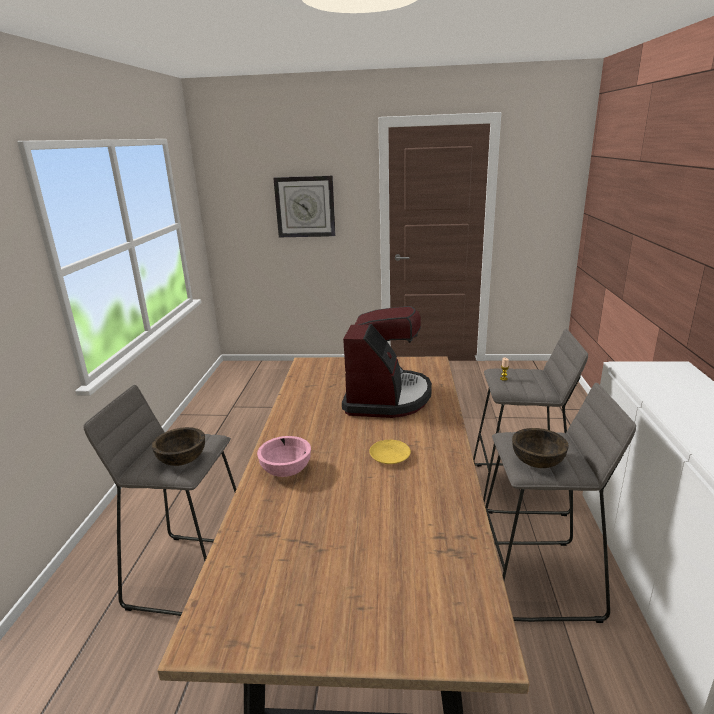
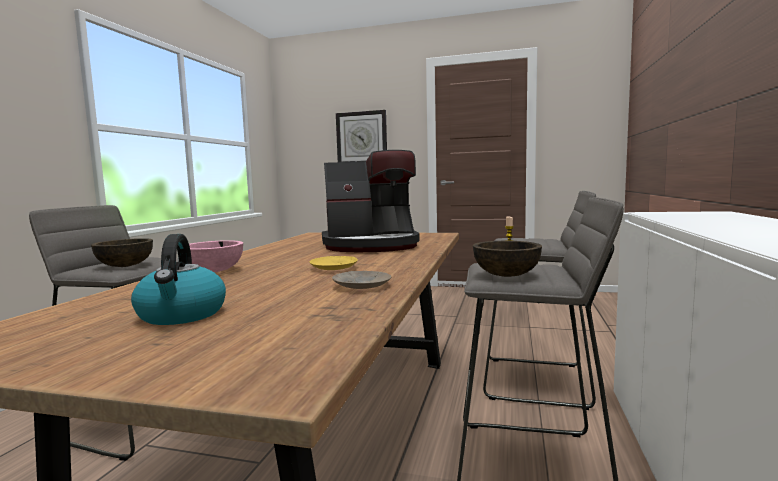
camera: 10 degrees right, 15 degrees down
coffee machine [342,306,432,418] -> coffee machine turned 60 degrees clockwise [322,150,420,252]
none -> kettle [131,234,226,325]
none -> beige plate [332,271,391,289]

